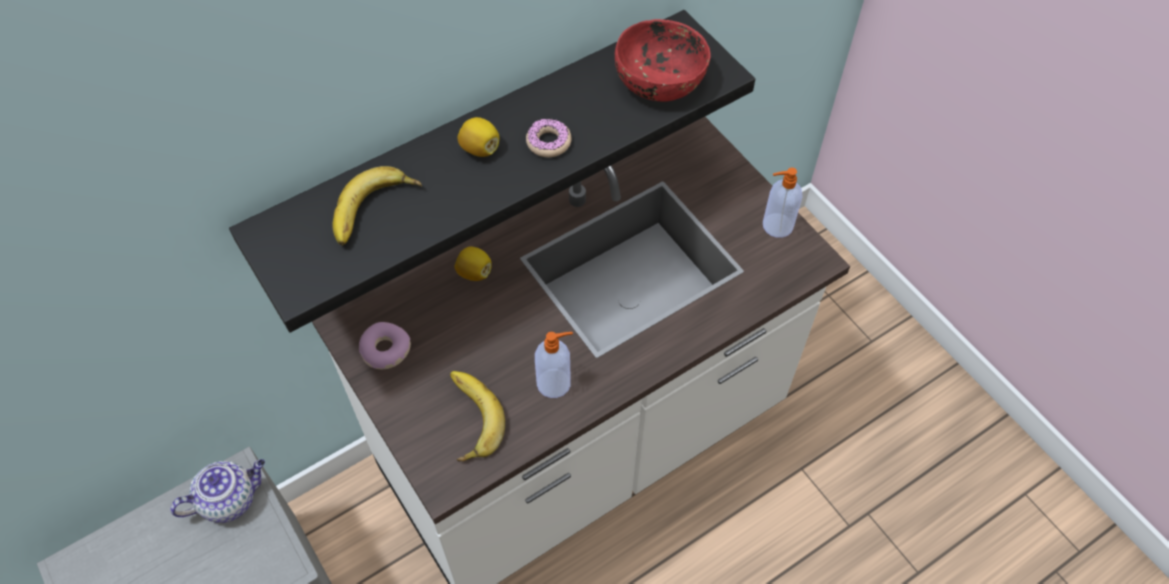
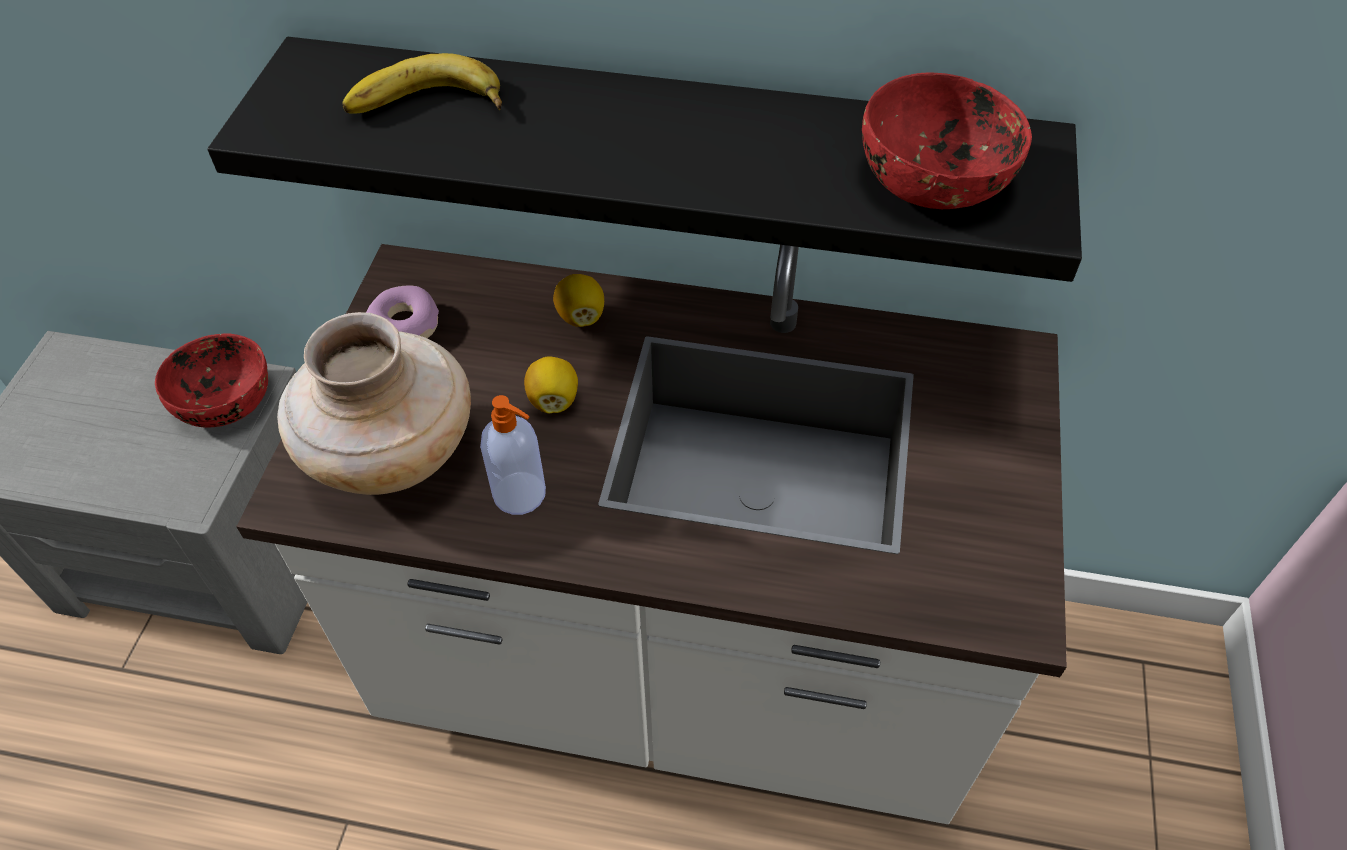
camera: 45 degrees right, 5 degrees down
teapot [170,459,265,523] -> red bowl [155,333,268,428]
banana [450,371,505,462] -> beige vase [277,312,471,495]
lemon [458,117,499,157] -> lemon moved to [524,357,578,414]
donut [526,118,571,157] -> none
soap dispenser [763,168,802,238] -> none

